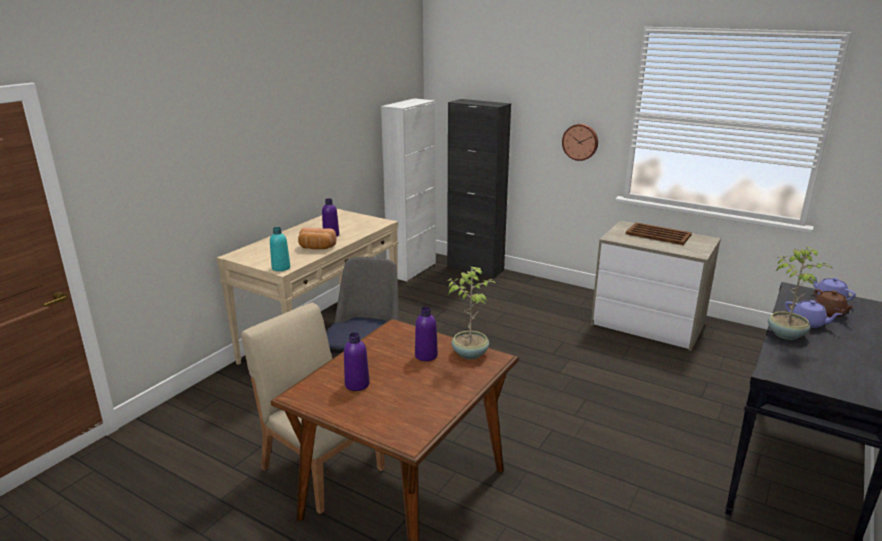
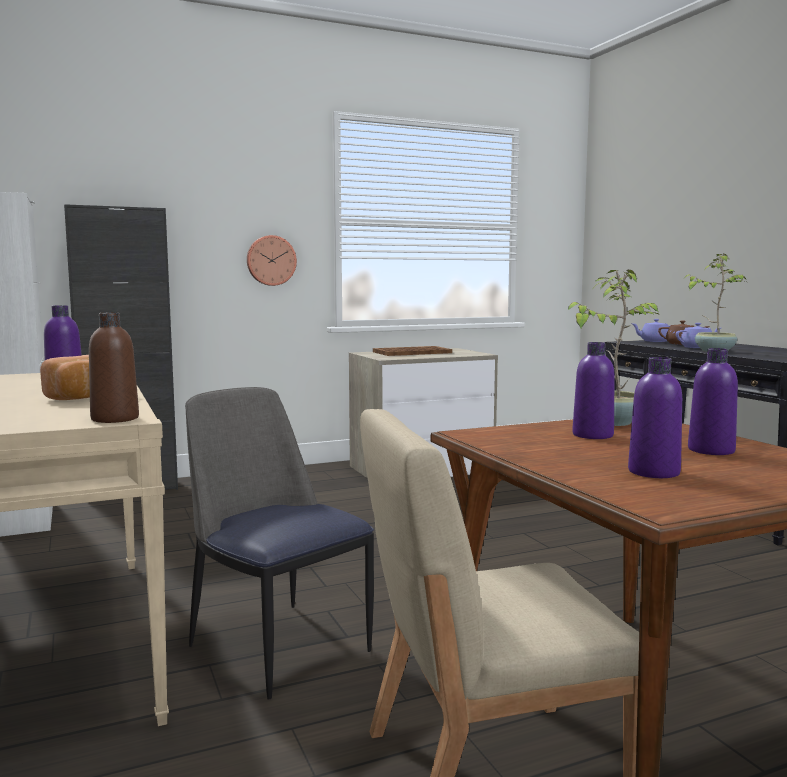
camera: 55 degrees left, 15 degrees down
turquoise bottle [270,227,290,271] -> brown bottle [89,313,139,423]
none -> purple bottle [688,348,738,455]

